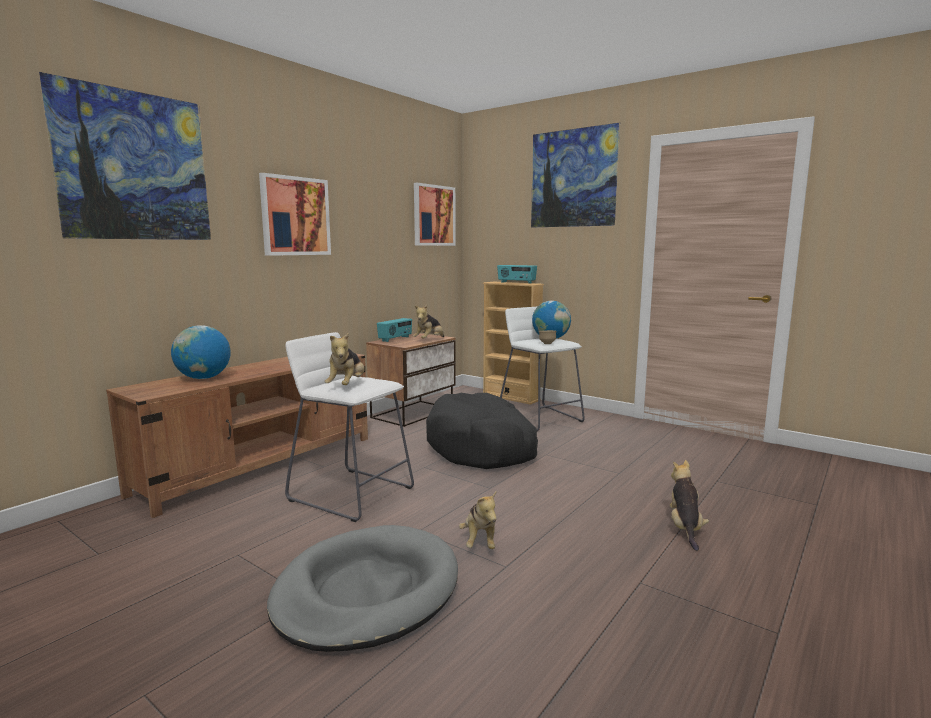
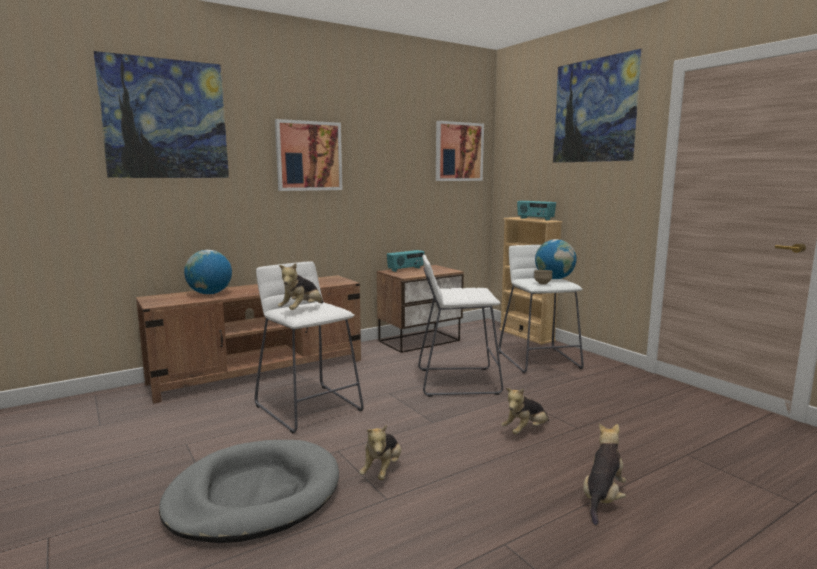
camera: 20 degrees right, 0 degrees up
plush toy [413,305,444,339] -> plush toy moved to [501,388,549,434]
black dog bed [426,393,538,469] -> white stool [418,255,503,397]

